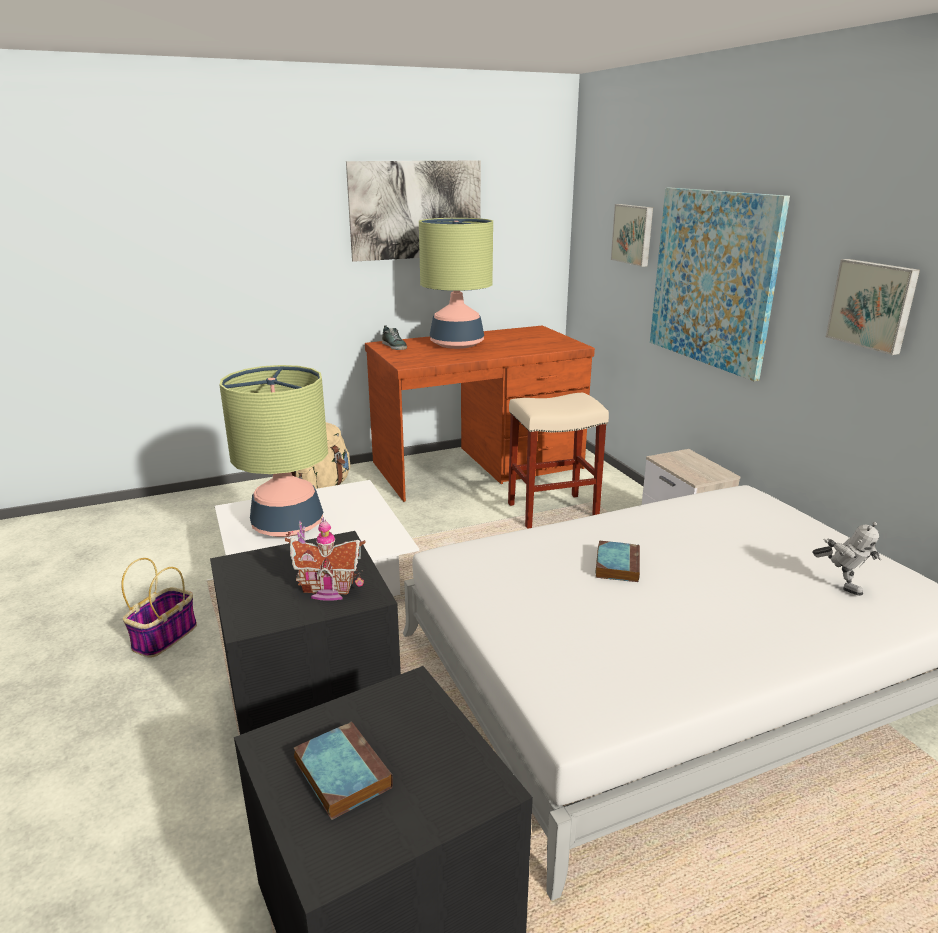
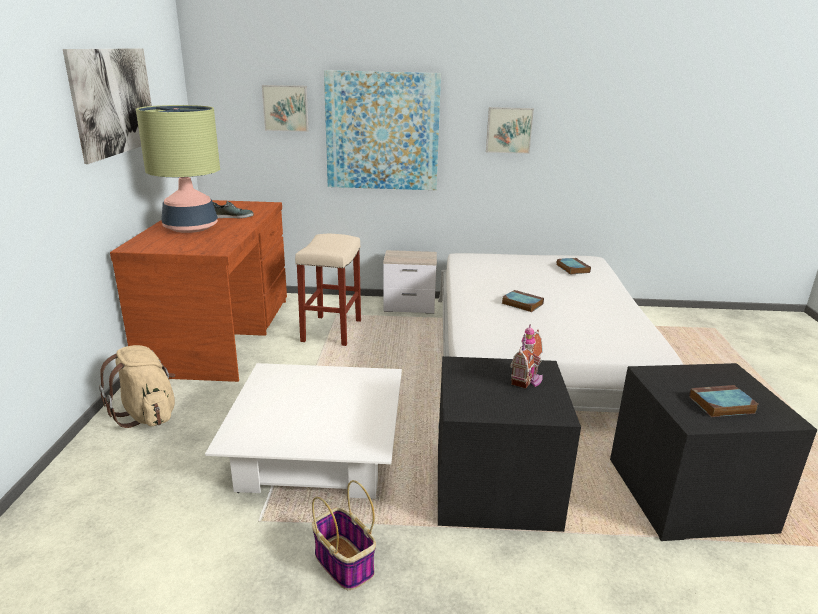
camera: 65 degrees left, 0 degrees up
table lamp [219,365,328,537] -> none
shoe [382,325,407,350] -> shoe moved to [213,201,254,218]
toy robot [812,522,881,595] -> book [557,258,591,275]

